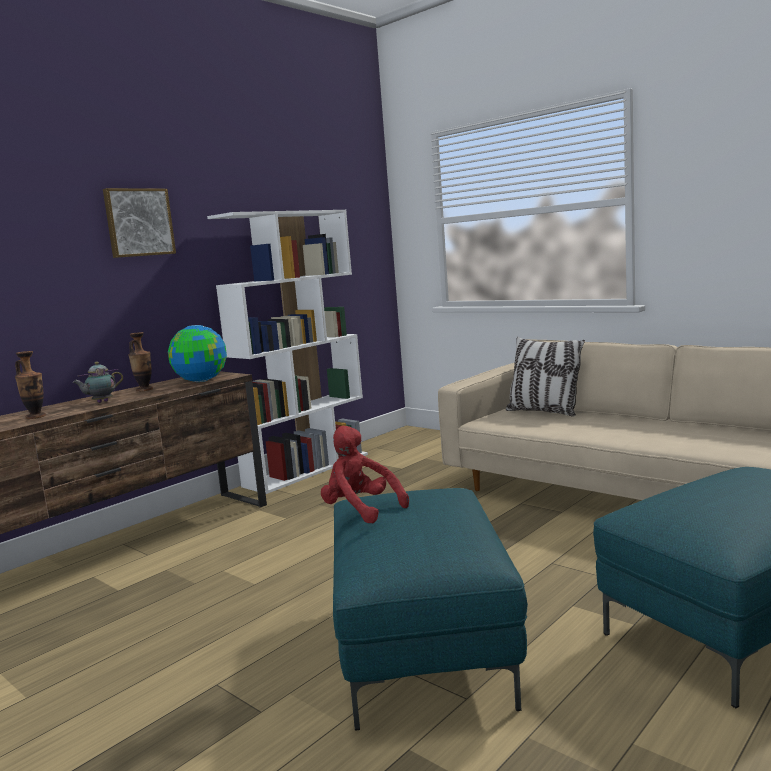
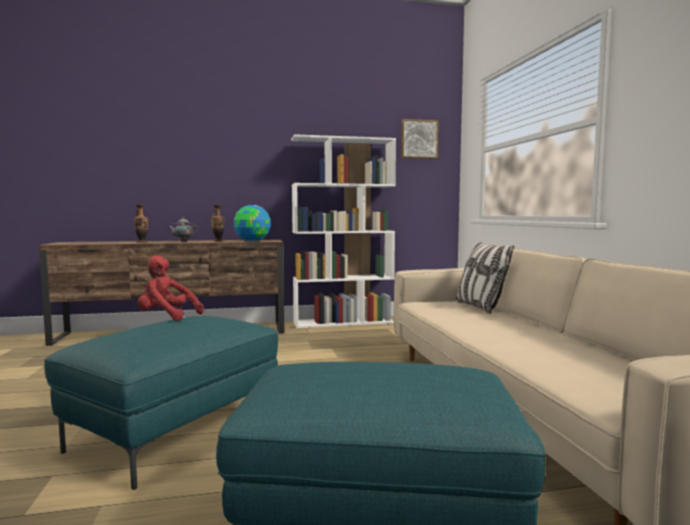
camera: 35 degrees right, 5 degrees down
picture [103,188,176,258] -> picture moved to [401,119,438,159]
red plush toy [321,426,409,524] -> red plush toy turned 60 degrees counterclockwise [138,255,204,321]

